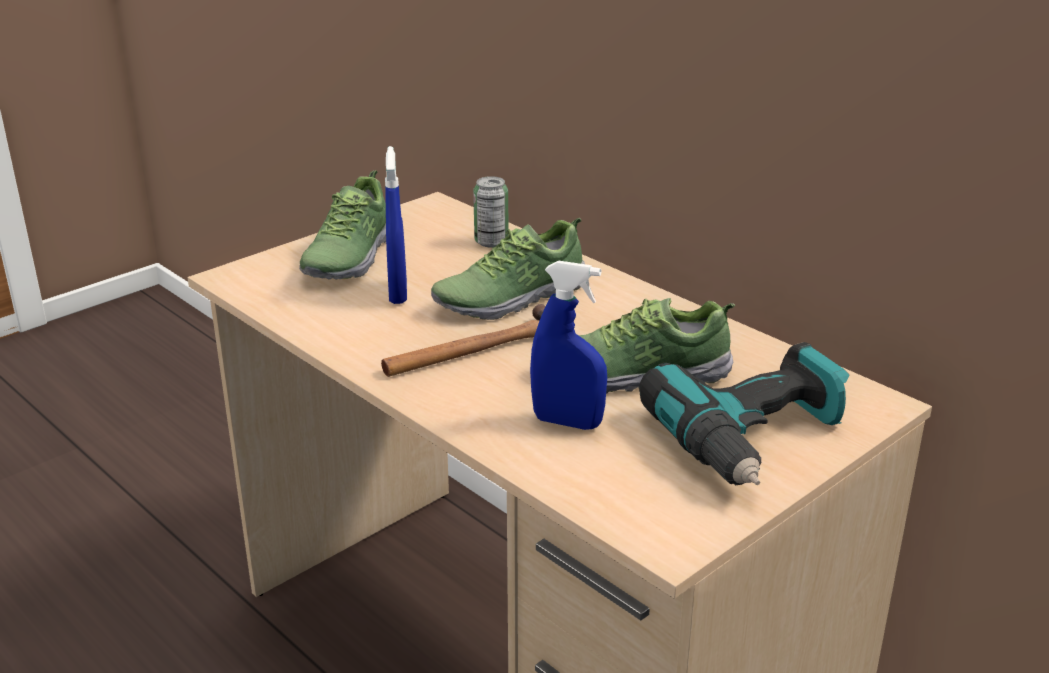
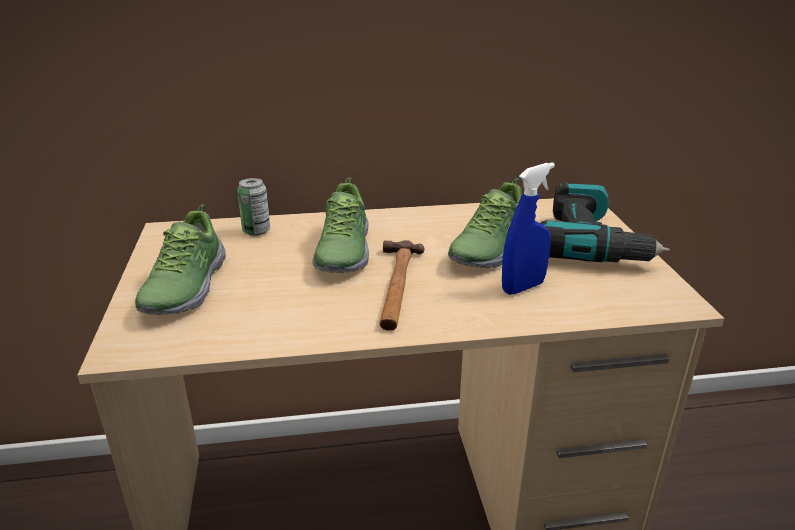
camera: 55 degrees left, 0 degrees up
shoe [299,170,386,279] -> shoe turned 45 degrees clockwise [135,204,226,315]
blue spray bottle [385,146,407,304] -> none

